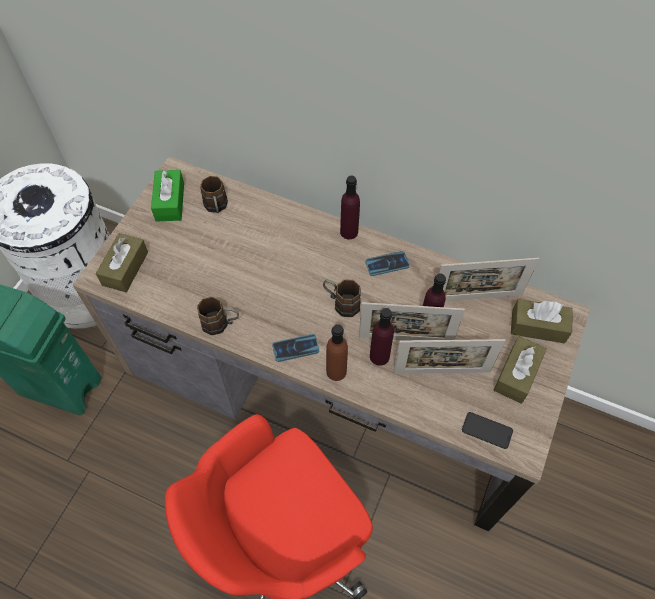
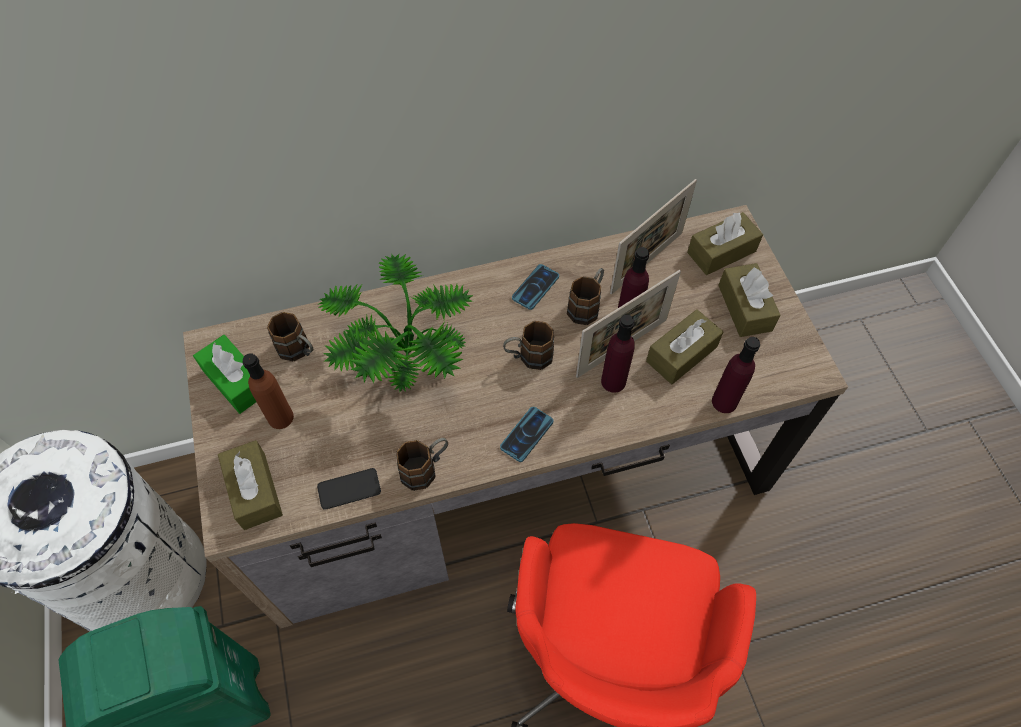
camera: 40 degrees left, 0 degrees up
brown bottle [326,324,348,381] -> brown bottle moved to [243,353,294,429]
purple bottle [340,176,360,239] -> purple bottle moved to [712,337,760,413]
picture frame [393,339,506,374] -> brown tissue box [646,309,723,384]
phone [462,412,513,449] -> phone moved to [317,468,381,510]
none -> potted plant [317,254,473,392]
none -> brown mug [567,268,604,325]

